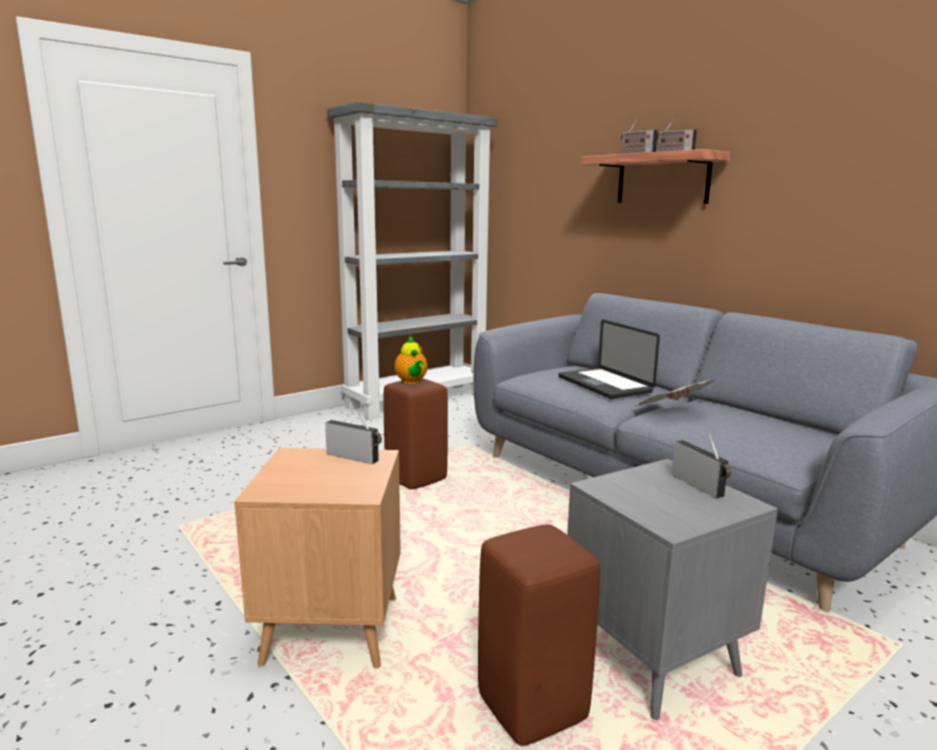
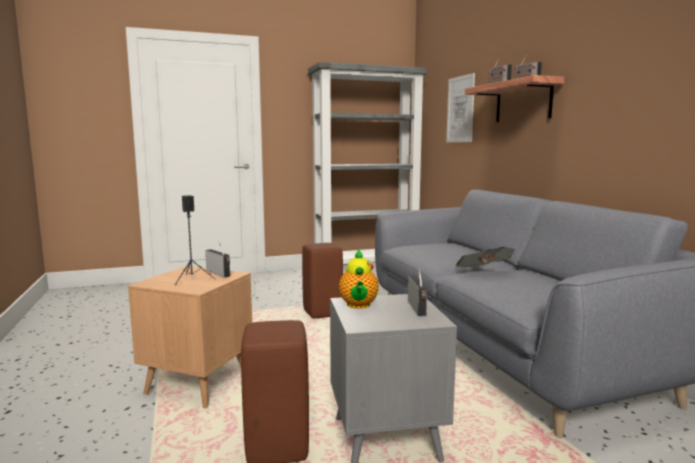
camera: 20 degrees right, 5 degrees down
teapot [394,336,428,384] -> teapot moved to [339,250,379,309]
laptop [559,320,660,399] -> none
none -> black speaker [175,195,215,285]
none -> picture [446,73,475,142]

